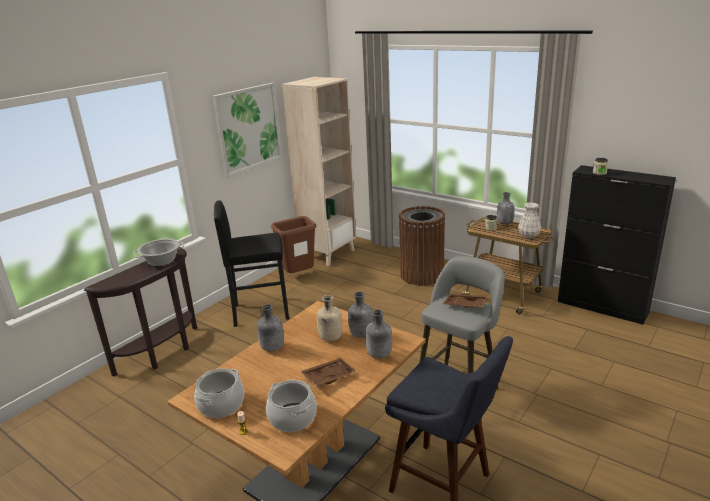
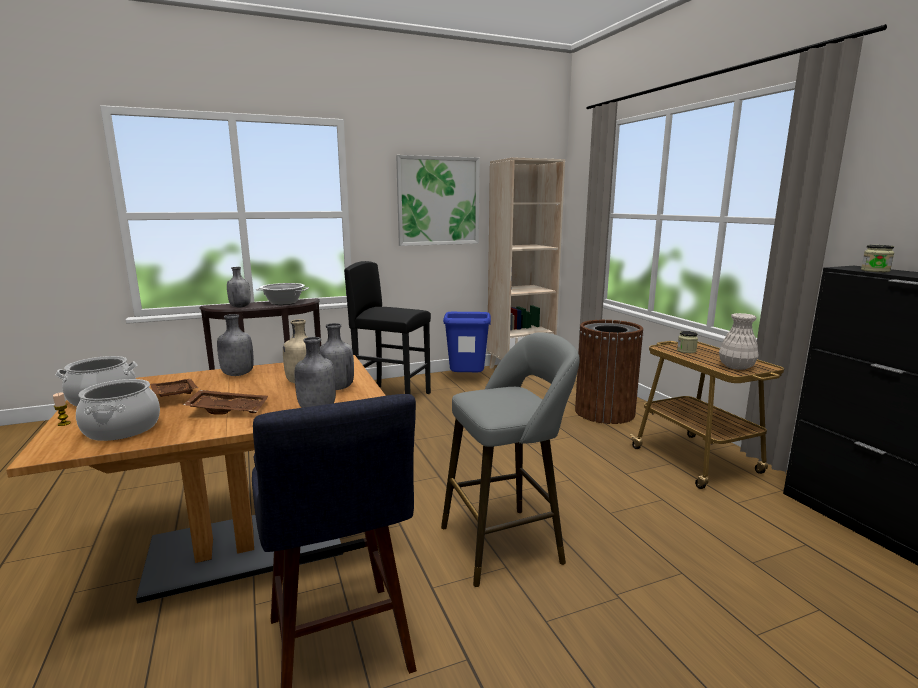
camera: 30 degrees right, 10 degrees down
brown trash can [271,216,316,273] -> blue trash can [443,312,491,372]
brown tray [443,294,488,308] -> brown tray moved to [150,379,198,397]
grey bottle [497,192,515,224] -> grey bottle moved to [227,267,251,307]

